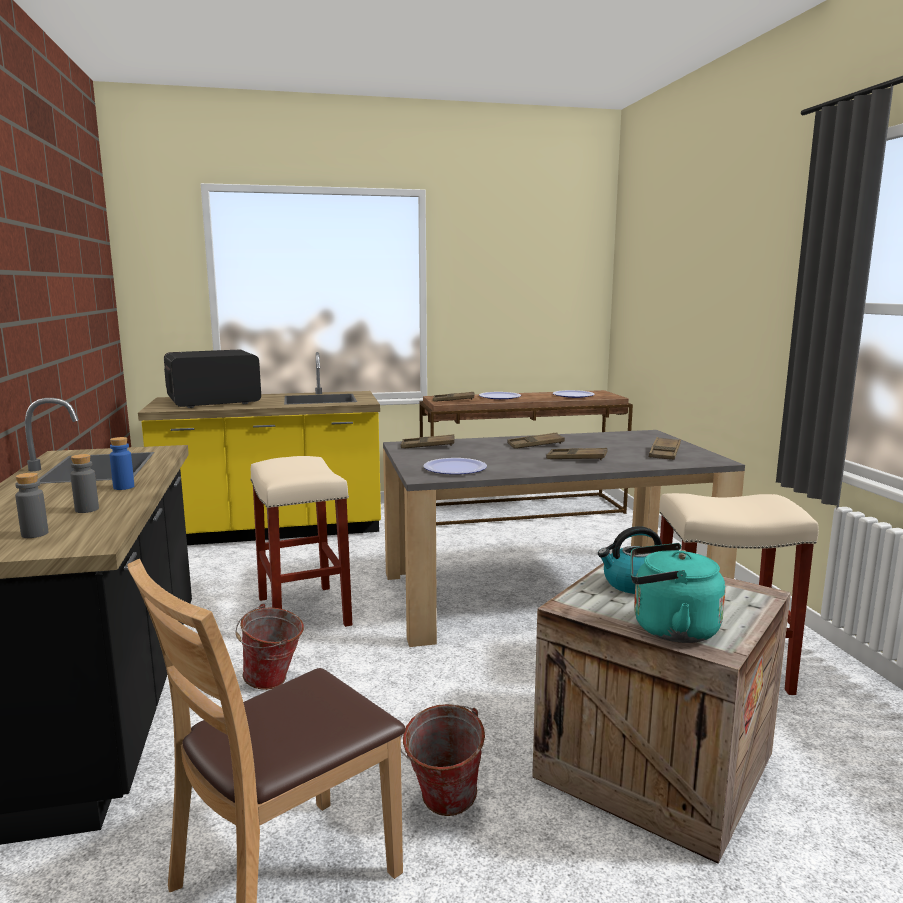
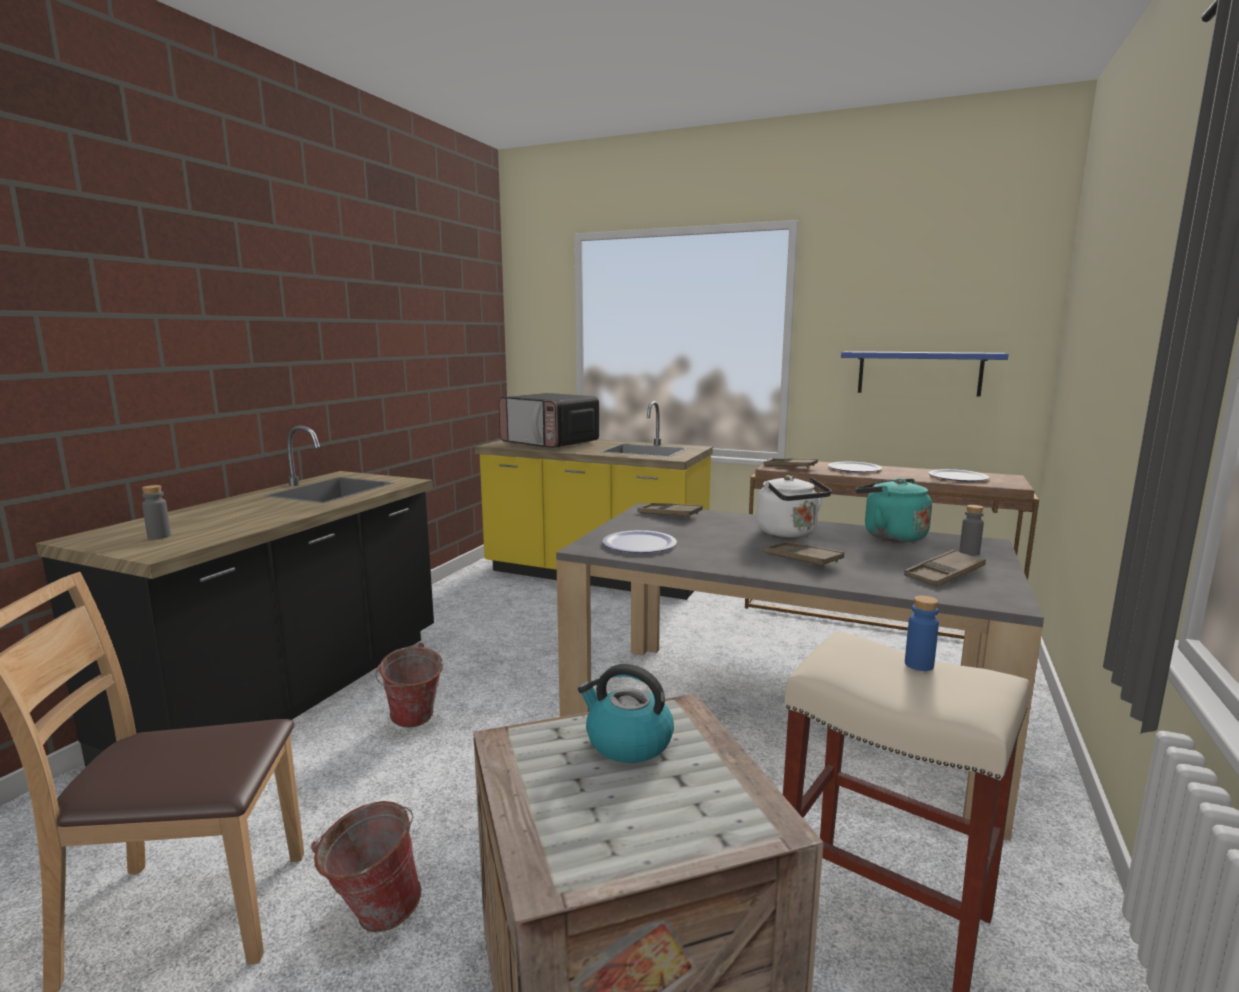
camera: 35 degrees right, 0 degrees up
grey bottle [70,454,99,513] -> grey bottle moved to [959,505,984,555]
blue bottle [110,437,134,490] -> blue bottle moved to [905,595,939,671]
microwave [164,349,261,408] -> microwave turned 150 degrees counterclockwise [499,393,599,448]
beige stool [250,456,352,627] -> none
brown tray [507,432,565,449] -> white kettle [757,475,831,537]
turquoise kettle [631,543,725,643] -> turquoise kettle moved to [855,478,932,542]
none -> blue shelf [841,351,1009,397]

